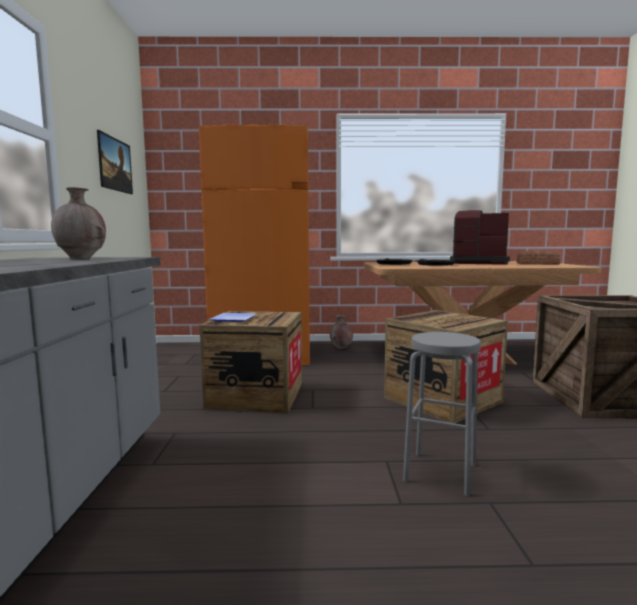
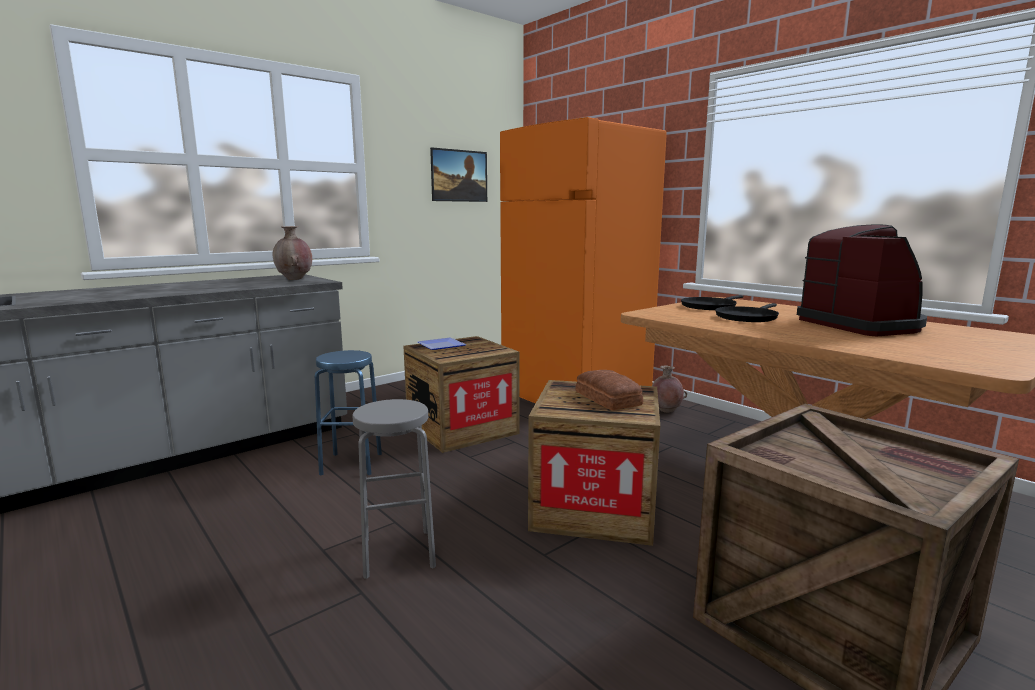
camera: 50 degrees right, 5 degrees up
bread [517,250,560,265] -> bread moved to [576,370,643,410]
none -> blue stool [315,350,382,476]

